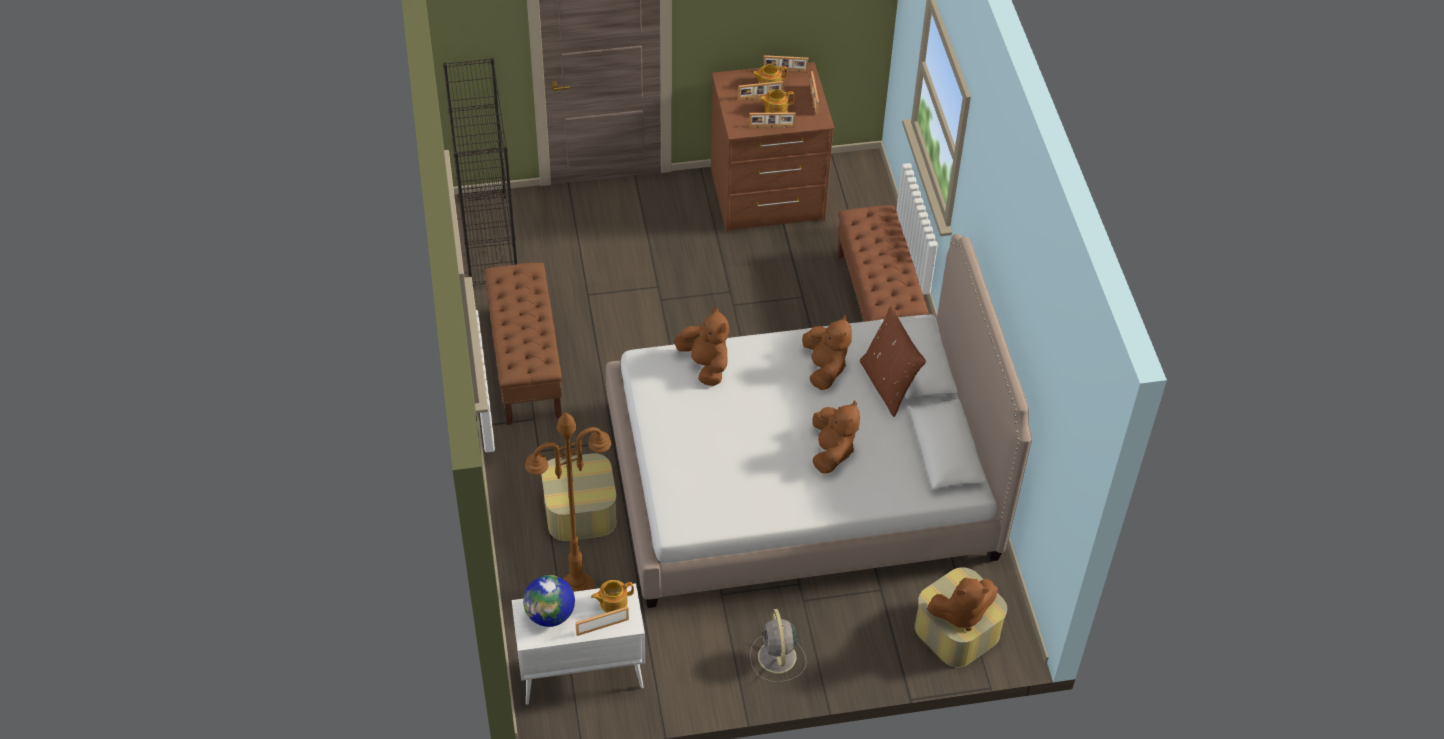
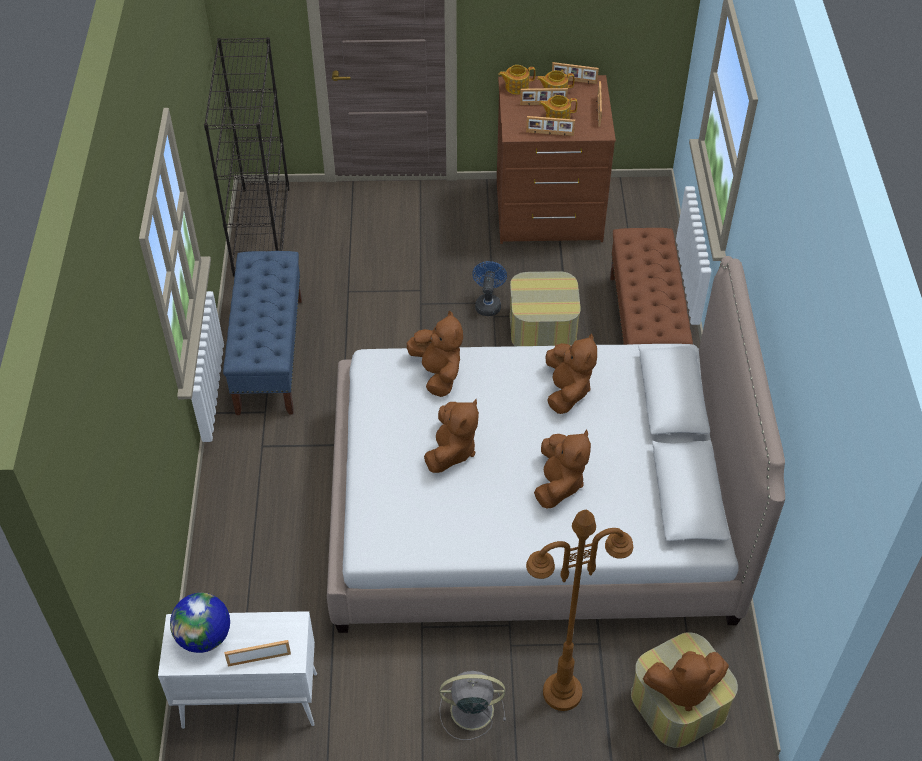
camera: 10 degrees right, 0 degrees up
brown bench [485,262,562,425] -> blue bench [223,251,302,415]
brown floor lamp [525,413,611,592] -> brown floor lamp moved to [526,510,633,711]
ottoman [541,453,617,541] -> ottoman moved to [510,271,581,346]
teapot [591,580,634,613] -> teapot moved to [498,65,536,95]
grey fan [750,609,806,682] -> grey fan turned 90 degrees clockwise [439,671,506,740]
brown pillow [860,306,926,417] -> none
none -> brown plush toy [424,399,479,473]
none -> blue fan [473,261,507,316]

